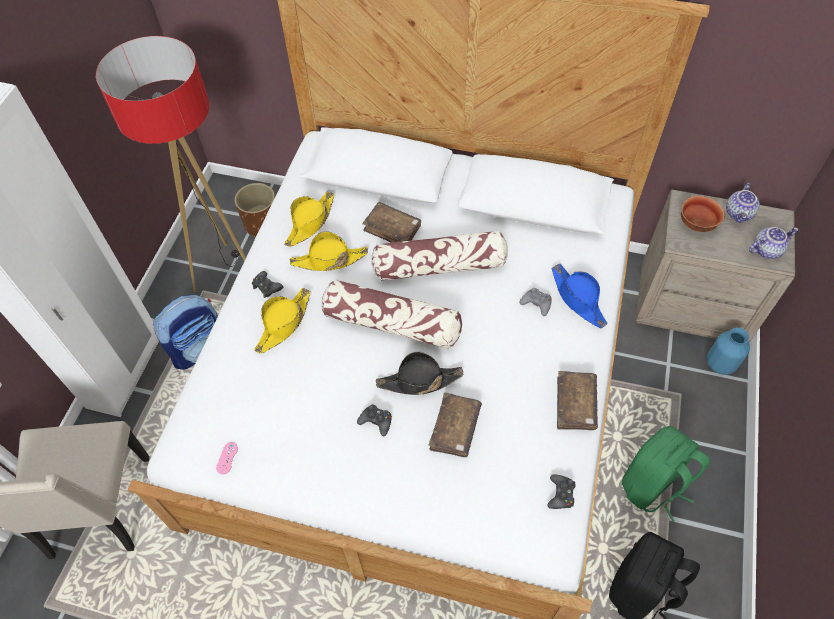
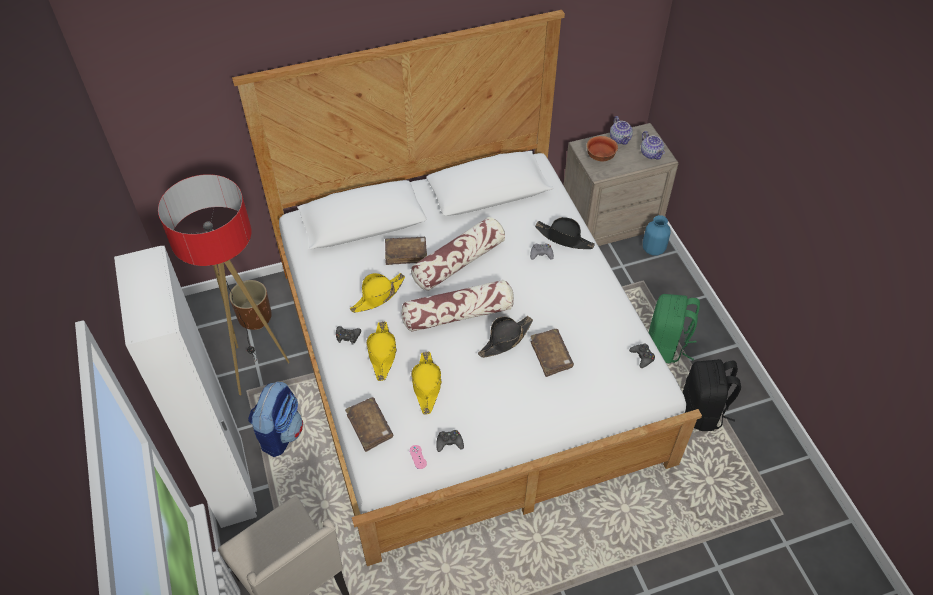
camera: 35 degrees left, 5 degrees down
yellow hat [284,191,334,247] -> yellow hat moved to [411,352,442,414]
black game controller [357,404,392,436] -> black game controller moved to [436,430,464,452]
blue hat [551,264,607,328] -> black hat [535,217,595,249]
brown book [557,371,598,430] -> brown book moved to [345,397,393,452]
teapot [749,227,799,259] -> teapot turned 120 degrees clockwise [641,131,665,160]

